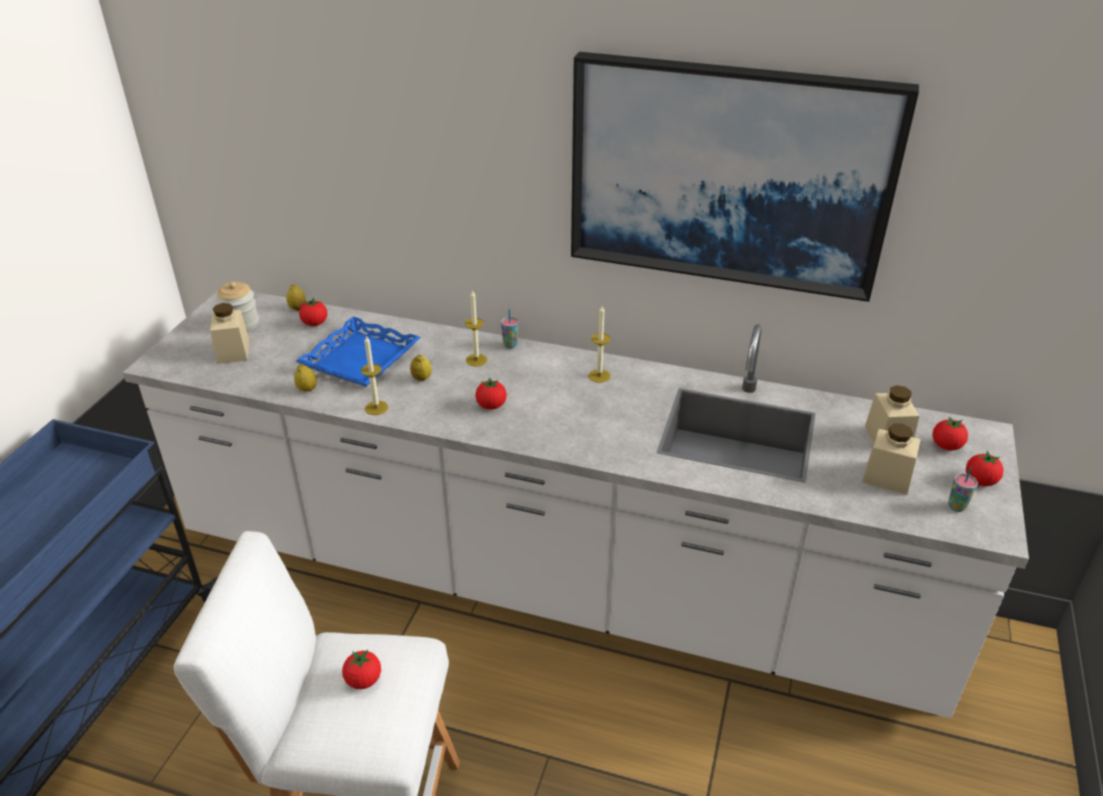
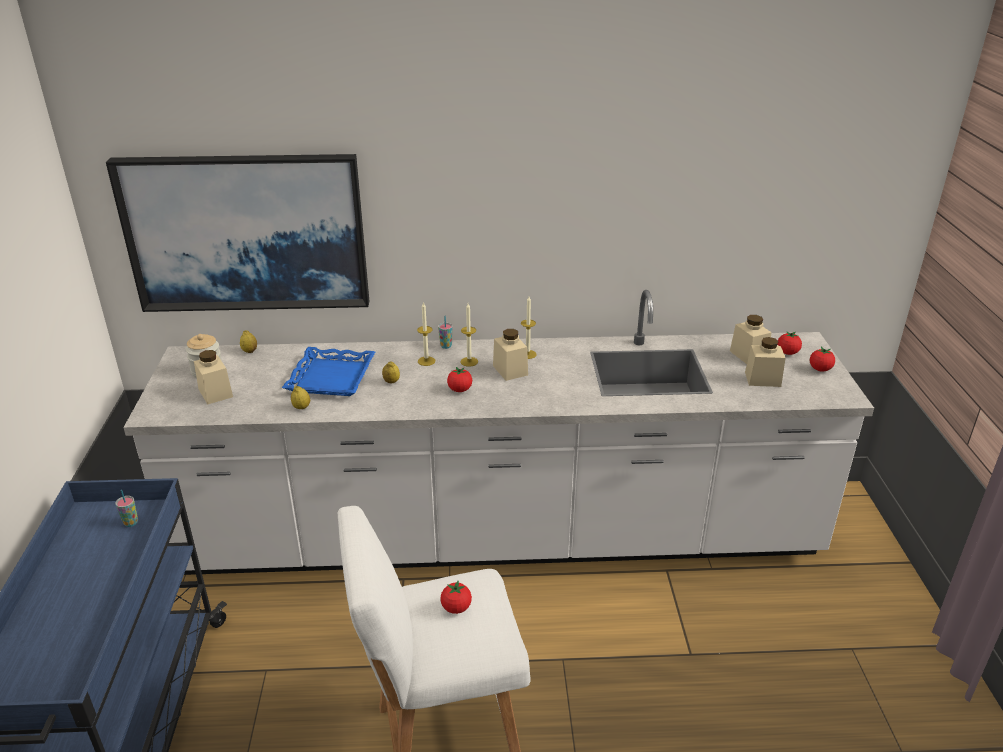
camera: 20 degrees left, 5 degrees down
tomato [299,298,327,326] -> none
candle [361,335,388,415] -> candle moved to [461,304,478,367]
picture [571,52,919,302] -> picture moved to [106,154,369,312]
cup [948,467,978,512] -> cup moved to [115,490,138,527]
none -> beige jar [493,329,528,381]

